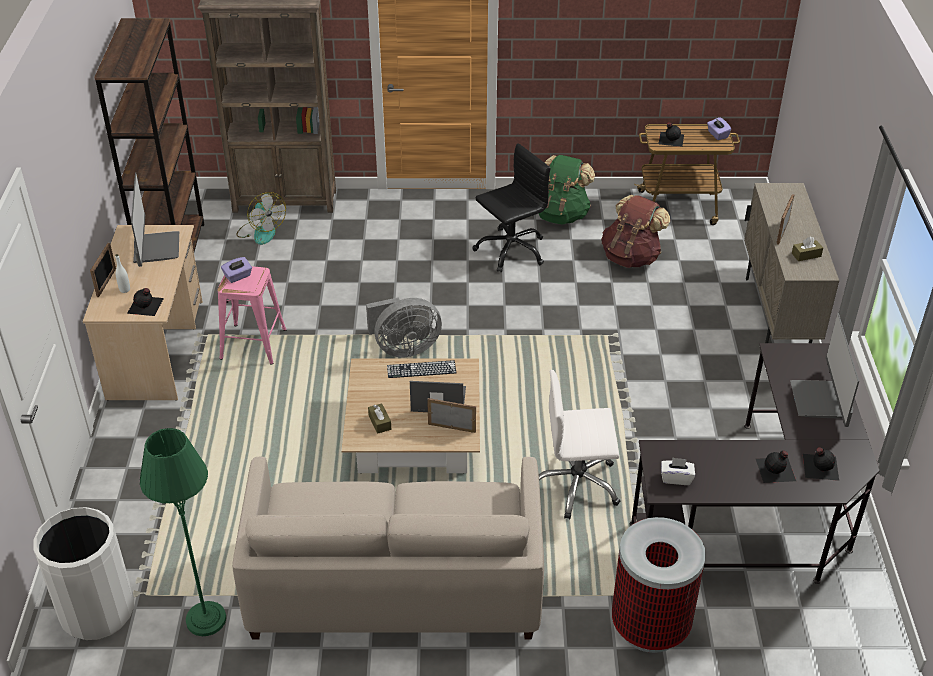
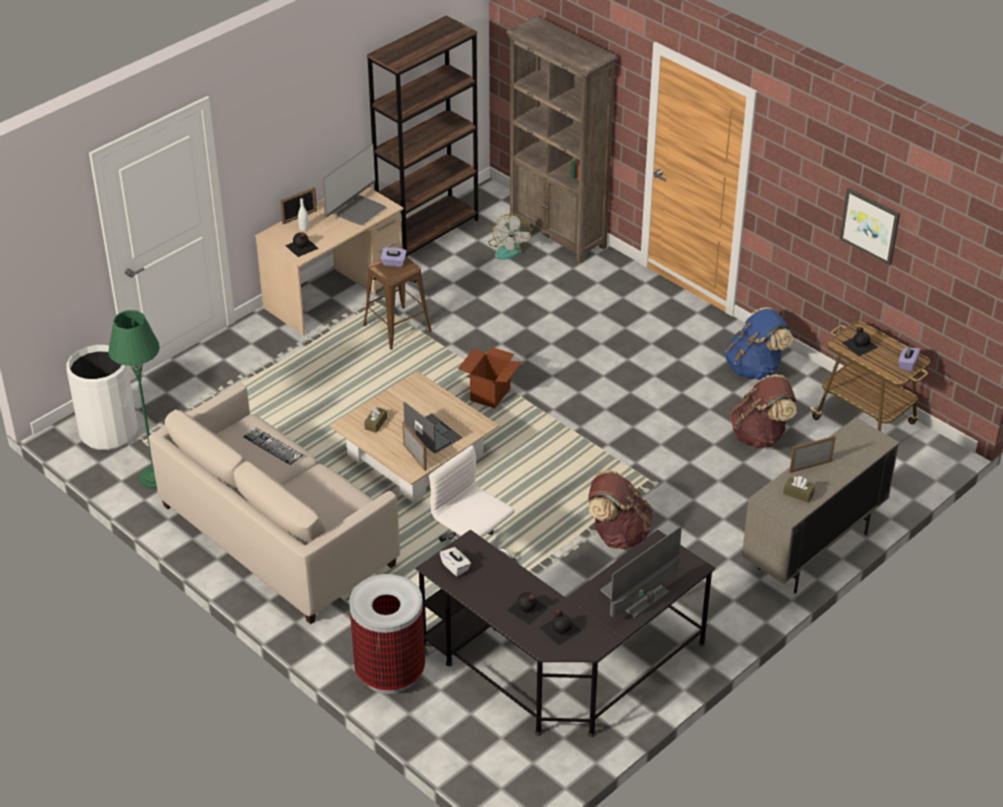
camera: 45 degrees right, 0 degrees up
pink stool [217,266,286,365] -> brown stool [363,256,432,349]
grey fan [366,297,442,357] -> cardboard box [458,347,522,408]
keyboard [387,360,456,378] -> keyboard moved to [243,427,303,465]
black office chair [473,143,551,273] -> none
green backpack [538,155,595,225] -> blue backpack [725,307,793,380]
none -> brown backpack [588,470,653,550]
none -> picture [840,187,900,265]

